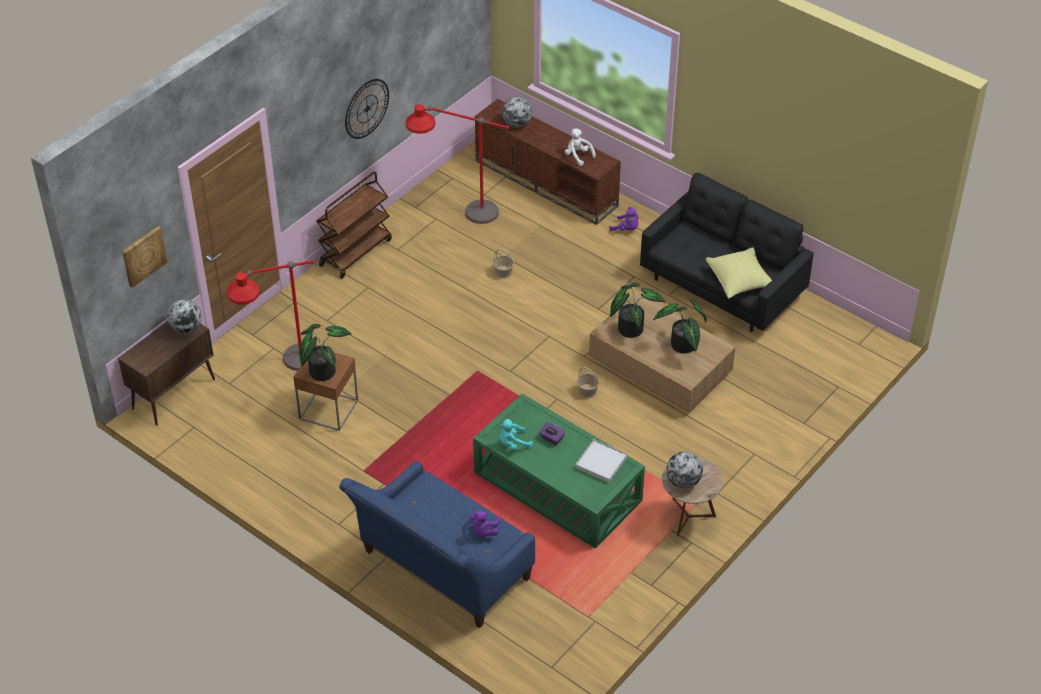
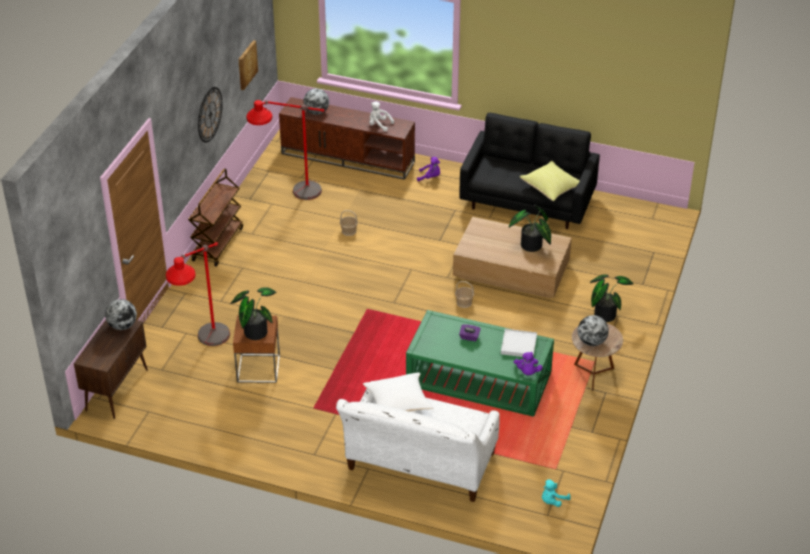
camera: 20 degrees left, 5 degrees down
picture [122,226,167,288] -> picture moved to [238,40,258,90]
blue sofa [339,461,535,628] -> white sofa [336,388,500,502]
purple plush toy [470,511,500,537] -> purple plush toy moved to [513,352,543,375]
turquoise plush toy [500,419,533,451] -> turquoise plush toy moved to [542,479,571,507]
potted plant [610,283,665,338] -> potted plant moved to [590,274,634,322]
none -> white pillow [363,373,434,411]

